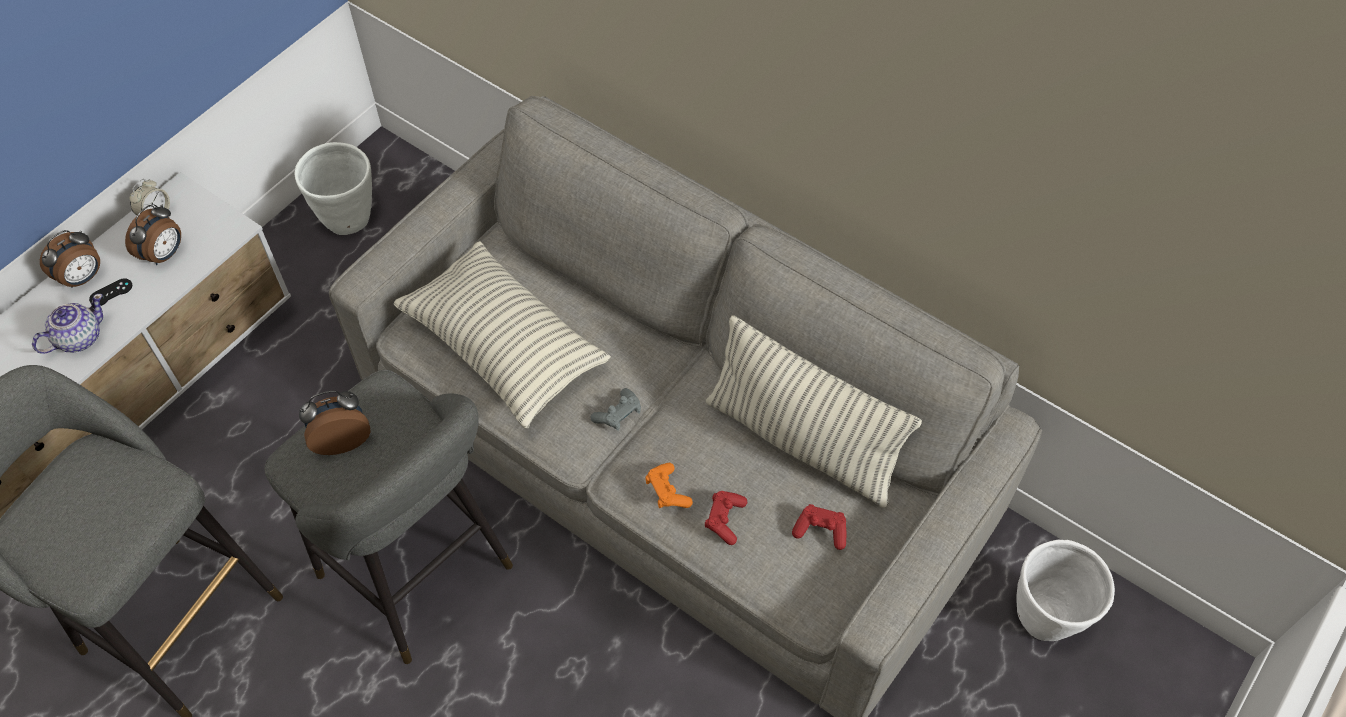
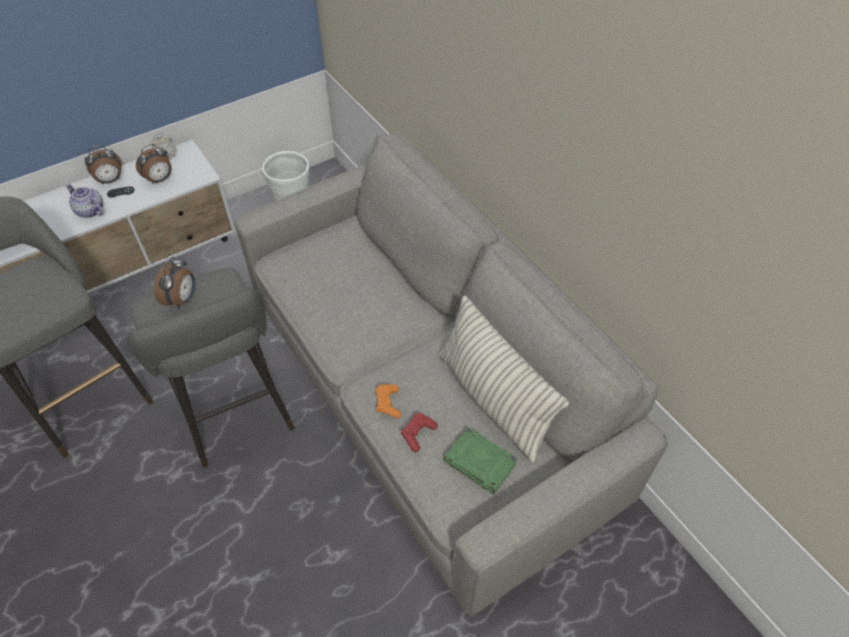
camera: 20 degrees right, 5 degrees down
teapot [32,294,103,354] -> teapot turned 120 degrees counterclockwise [66,184,104,218]
alarm clock [299,391,371,455] -> alarm clock turned 105 degrees clockwise [154,256,195,308]
pillow [393,241,611,428] -> none
grey game controller [591,388,641,431] -> none
red game controller [792,504,847,550] -> green book [443,427,518,494]
white planter [1016,540,1115,641] -> none

